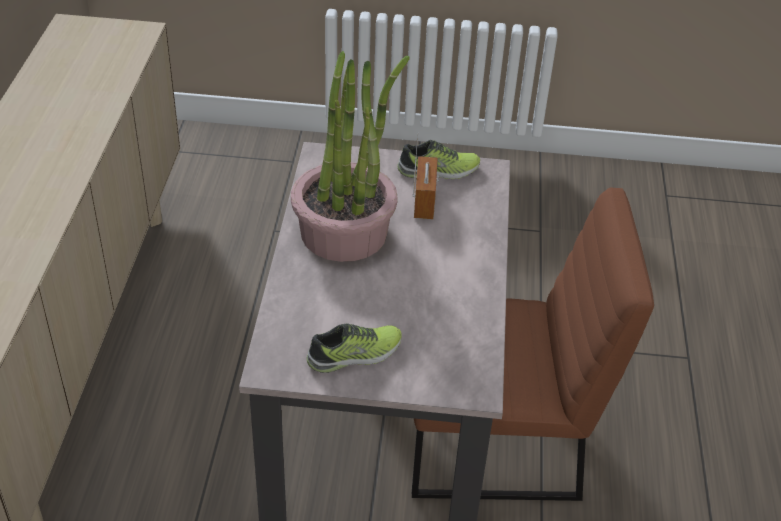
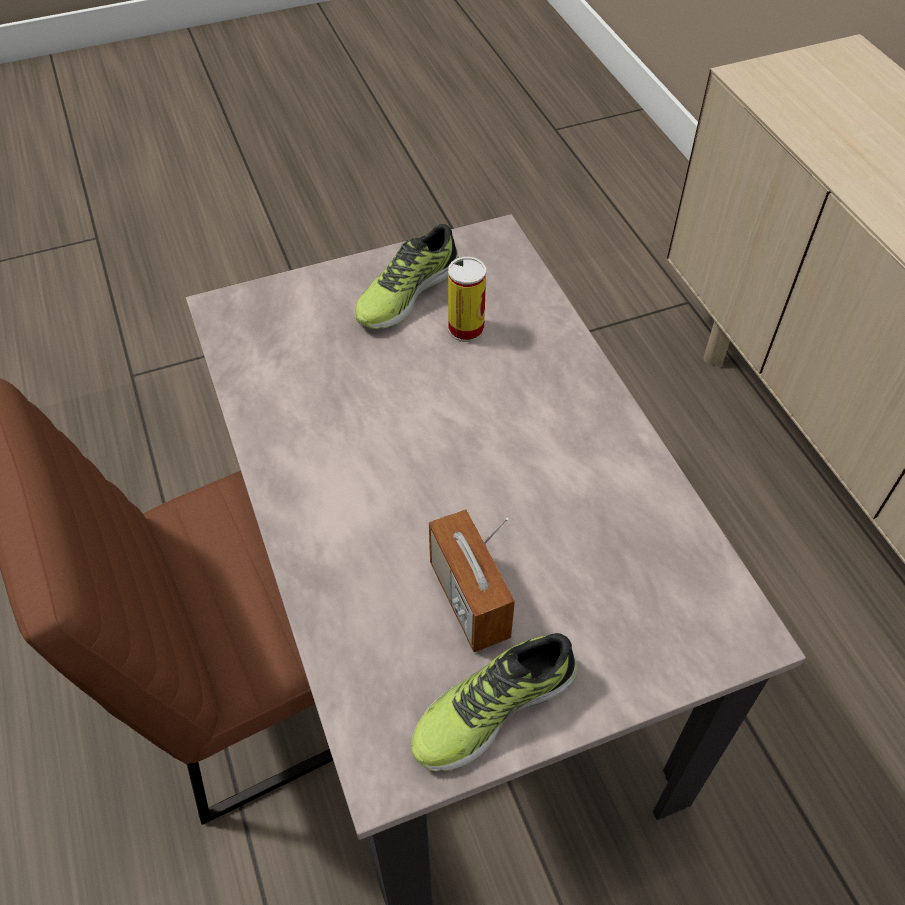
camera: 155 degrees right, 10 degrees up
potted plant [291,51,410,262] -> none
none -> can [448,257,486,342]

